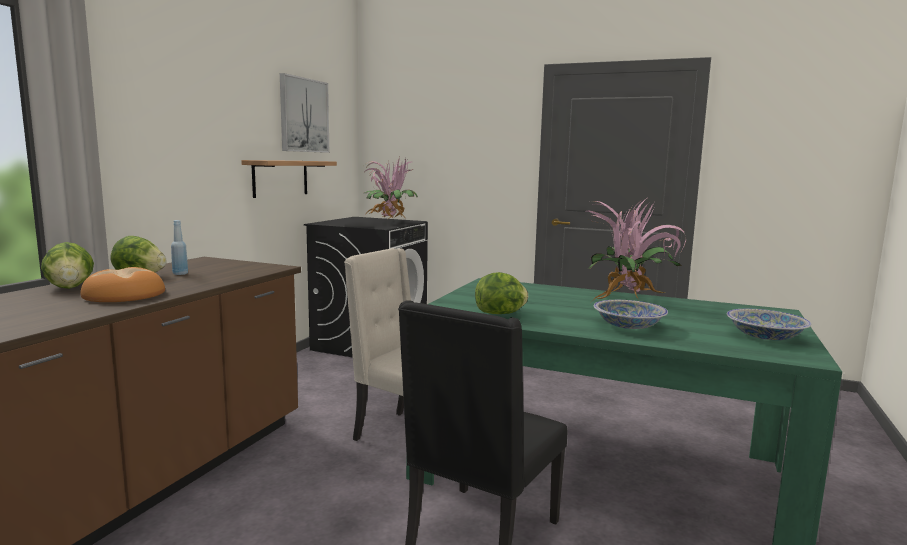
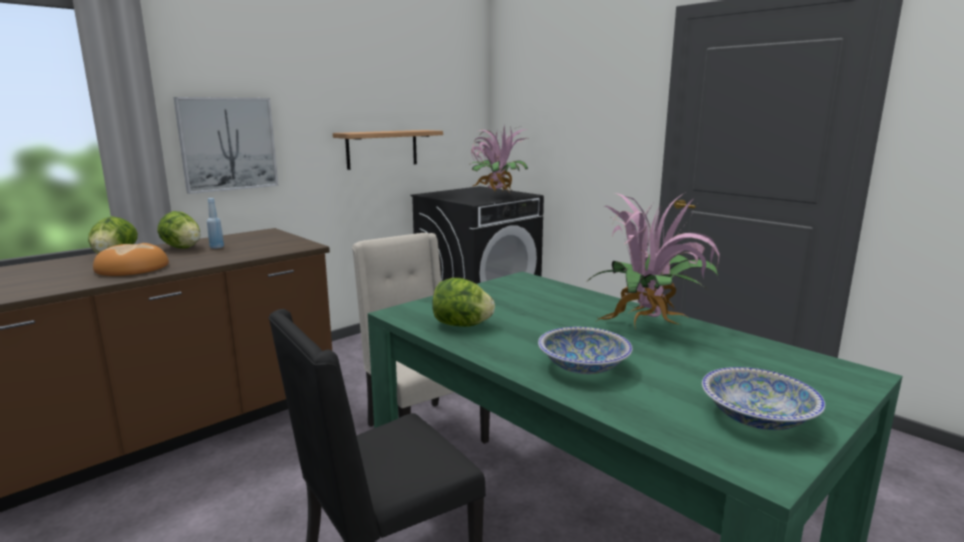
camera: 25 degrees right, 5 degrees up
picture [280,73,329,153] -> picture moved to [173,97,278,194]

